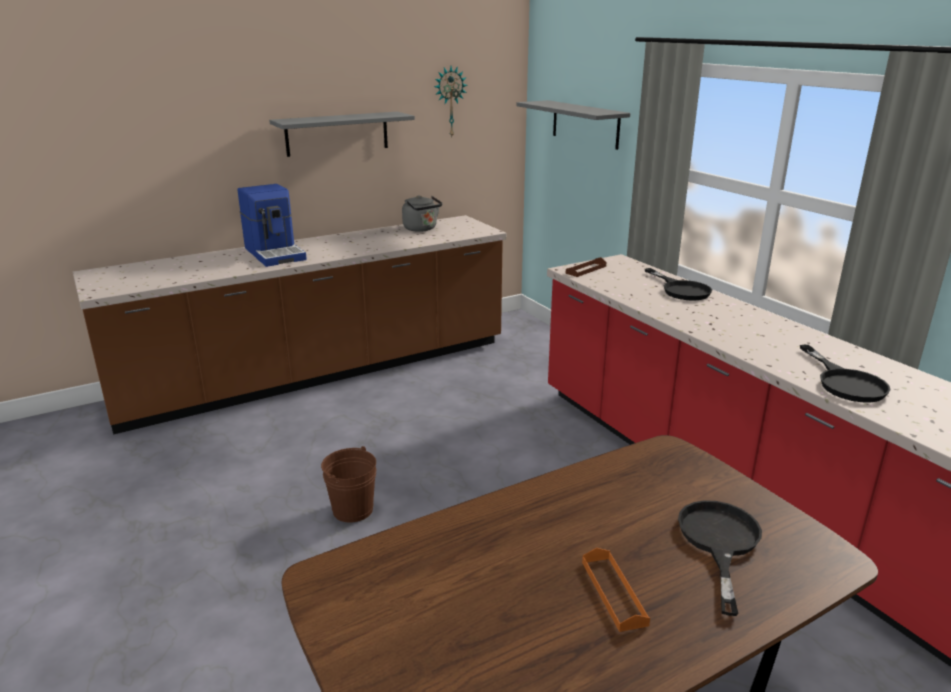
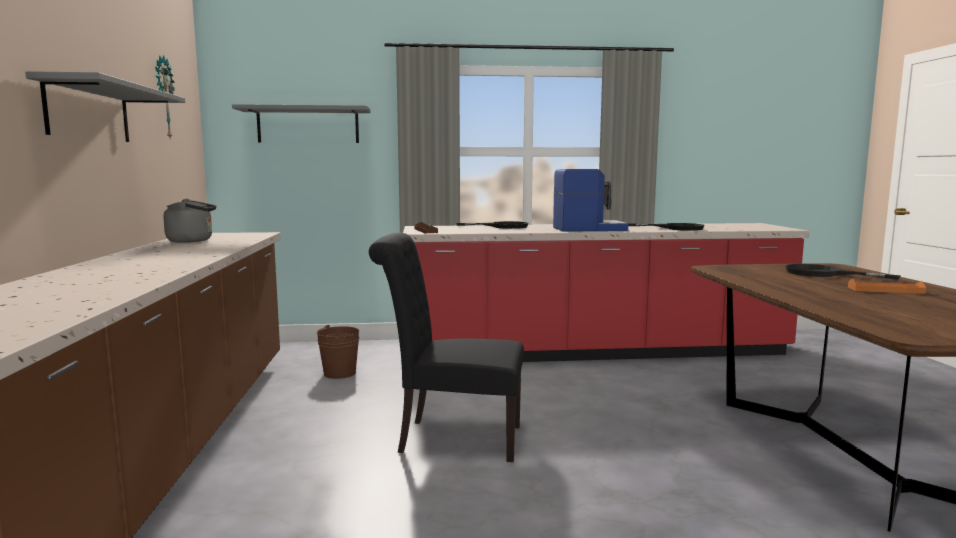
camera: 65 degrees left, 15 degrees down
coffee machine [237,184,307,267] -> coffee machine moved to [553,169,628,232]
brown bucket [321,446,376,523] -> brown bucket moved to [316,325,359,379]
none -> black chair [369,233,524,462]

